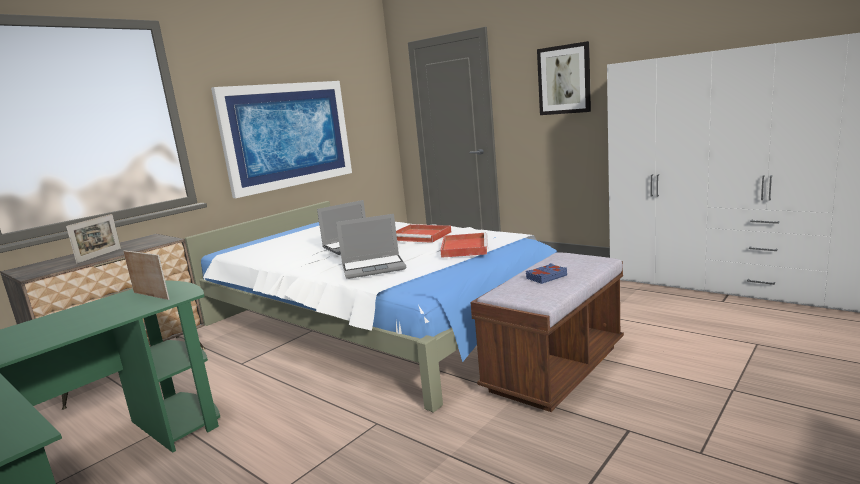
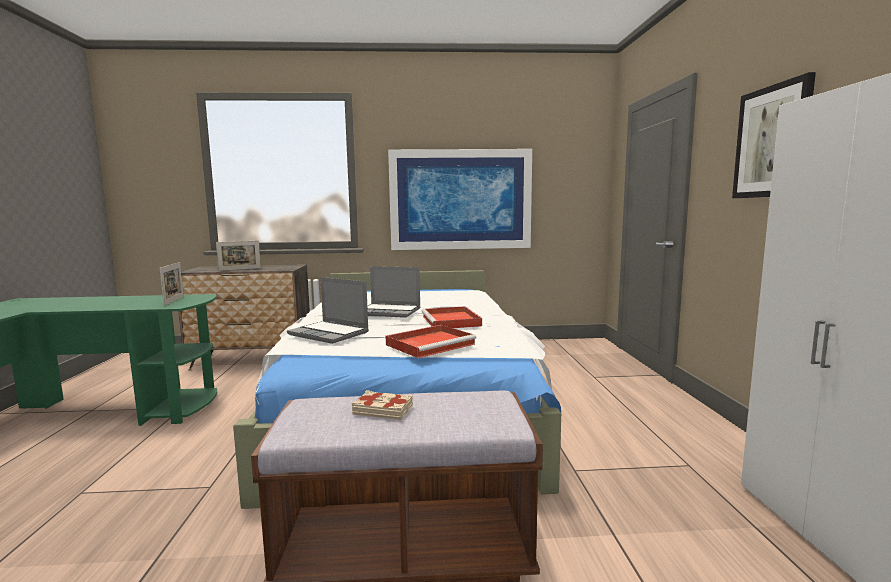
camera: 45 degrees right, 5 degrees down
blue book [526,263,567,284] -> beige book [352,390,413,420]

